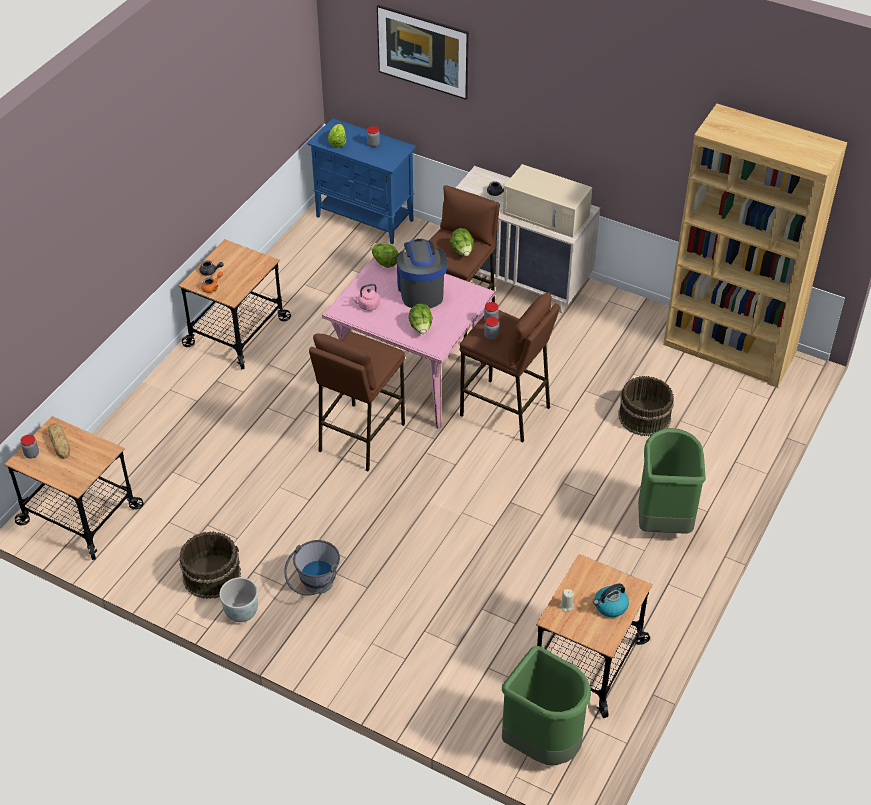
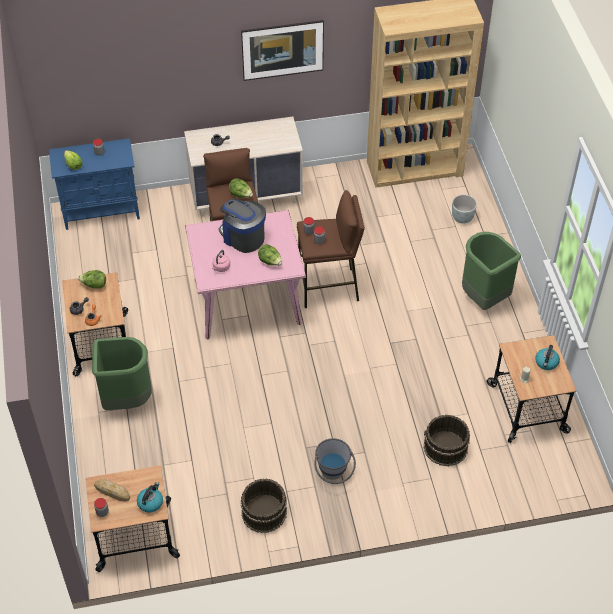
camera: 40 degrees left, 5 degrees up
grey planter [219,577,258,622] -> grey planter moved to [452,194,477,224]
brown stool [309,332,405,471] -> none
lettuce [371,243,398,268] -> lettuce moved to [78,270,106,289]
picture [377,5,469,100] -> picture moved to [241,20,324,81]
green trash can [502,646,591,765] -> green trash can moved to [92,337,152,410]
beige microwave [503,164,592,238] -> none
brown bucket [618,376,674,436] -> brown bucket moved to [423,415,470,466]
none -> kettle [137,482,163,513]

